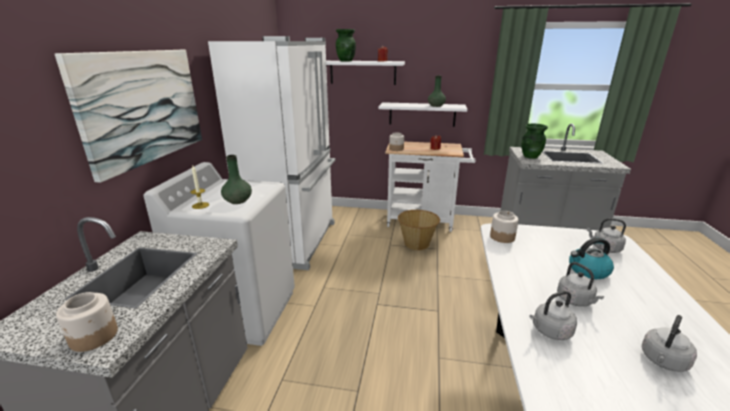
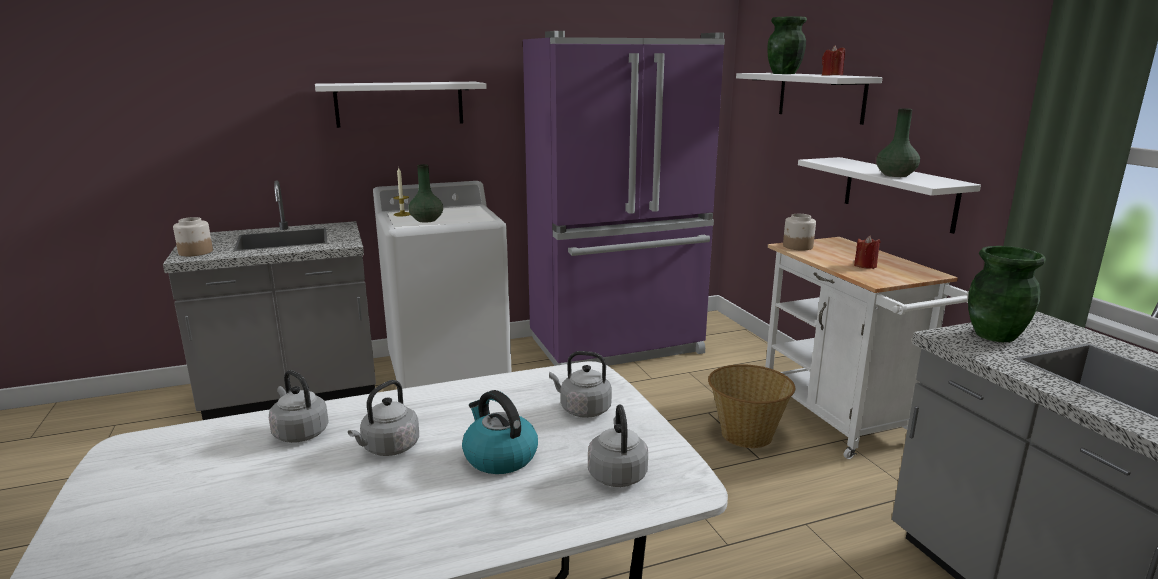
camera: 60 degrees right, 5 degrees down
picture [55,50,202,183] -> white shelf [315,82,487,128]
white fridge [208,36,335,270] -> purple fridge [523,31,725,366]
jar [490,211,519,243] -> none
grey kettle [642,315,697,372] -> grey kettle moved to [549,351,612,418]

